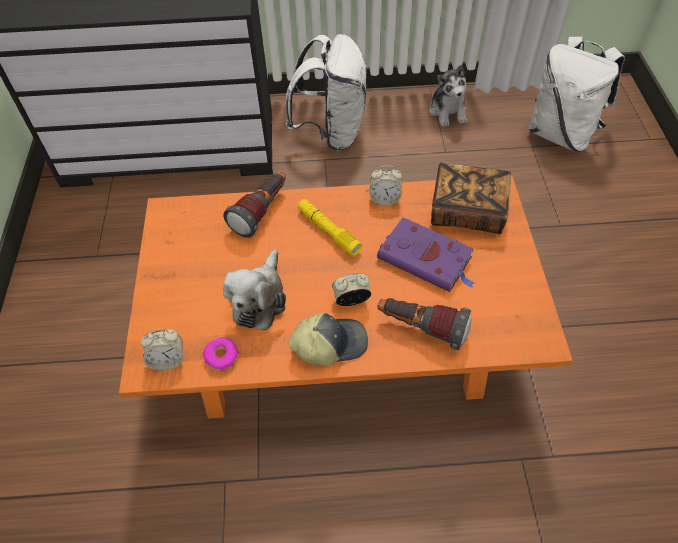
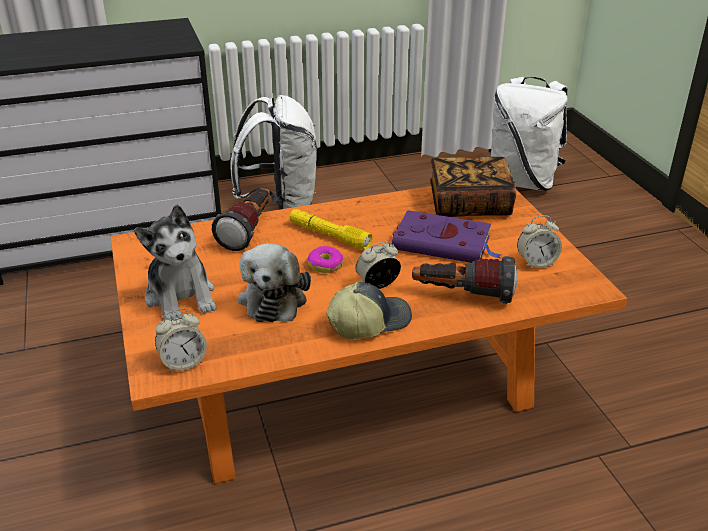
camera: 15 degrees left, 20 degrees down
donut [203,337,239,371] -> donut moved to [307,246,344,273]
alarm clock [369,165,402,206] -> alarm clock moved to [517,215,562,269]
plush toy [429,65,468,127] -> plush toy moved to [134,205,216,320]

